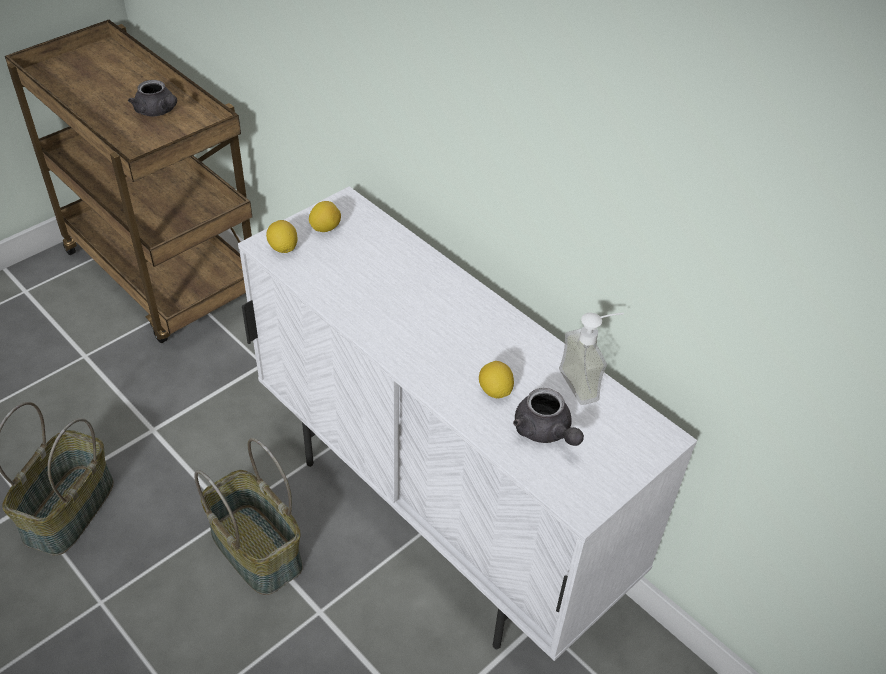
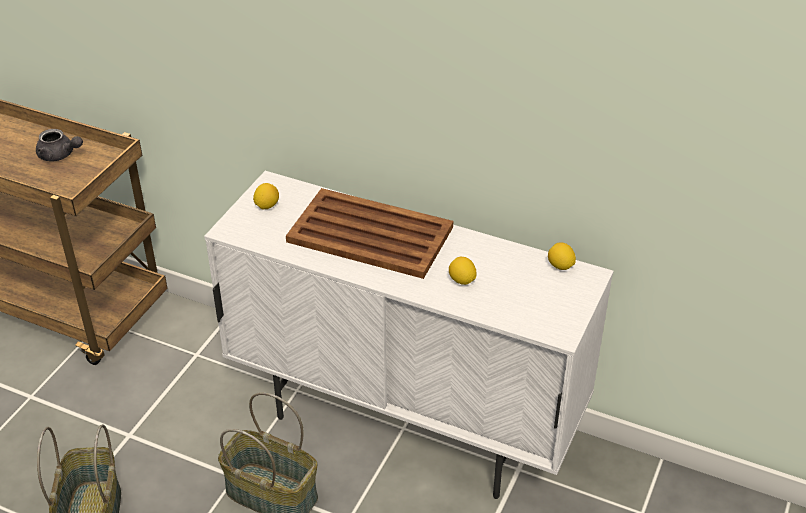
camera: 20 degrees left, 5 degrees down
lemon [266,220,297,253] -> lemon moved to [548,243,576,270]
grey teapot [513,388,584,446] -> none
soap dispenser [559,313,624,405] -> none
none -> brown tray [286,188,453,279]

